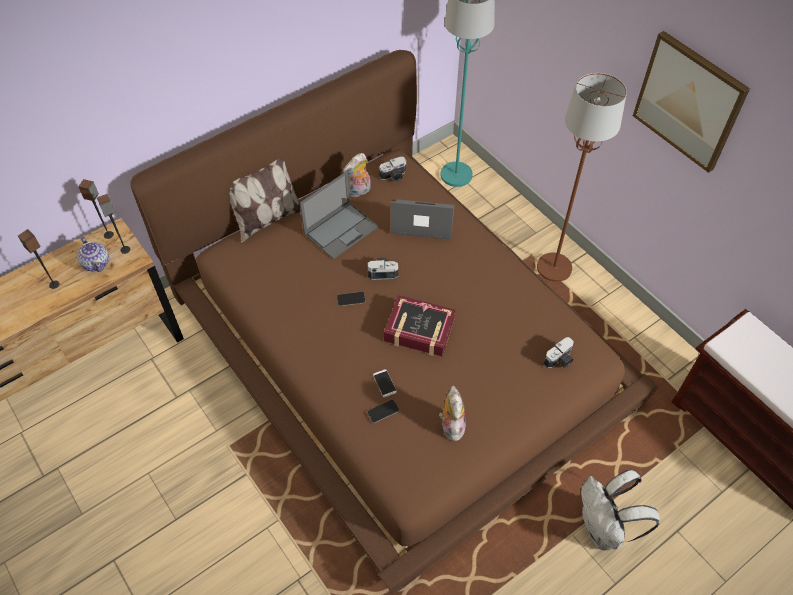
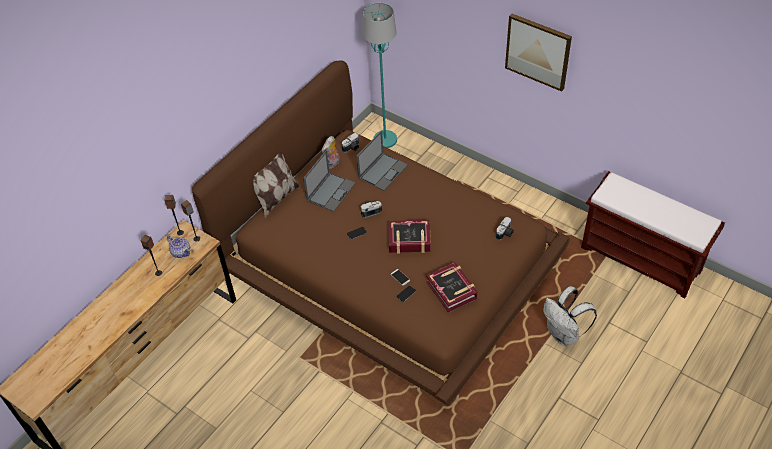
camera: 15 degrees left, 5 degrees down
laptop [391,199,455,240] -> laptop turned 135 degrees clockwise [356,131,408,191]
plush toy [439,386,466,441] -> book [426,262,478,313]
brown floor lamp [537,73,627,282] -> none

